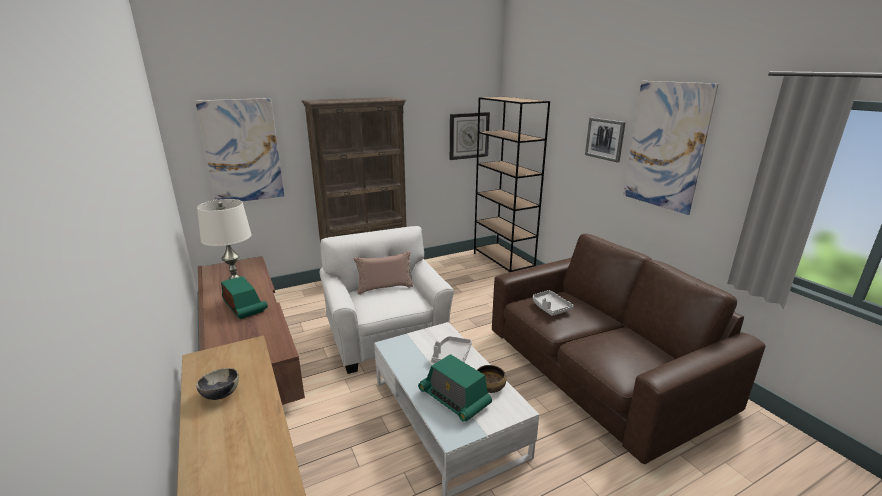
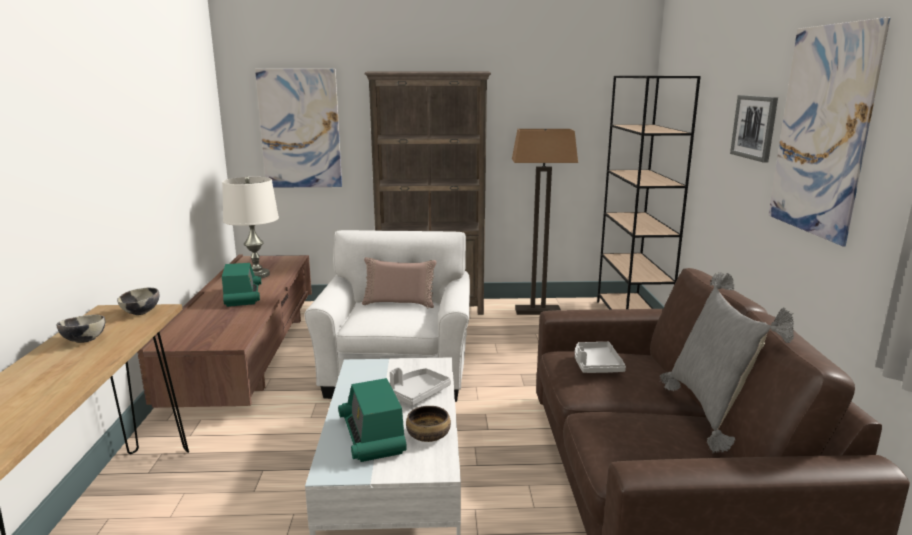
camera: 25 degrees right, 5 degrees down
wall clock [450,112,490,160] -> none
none -> bowl [117,287,159,315]
none -> floor lamp [512,129,578,315]
none -> grey pillow [659,272,794,453]

